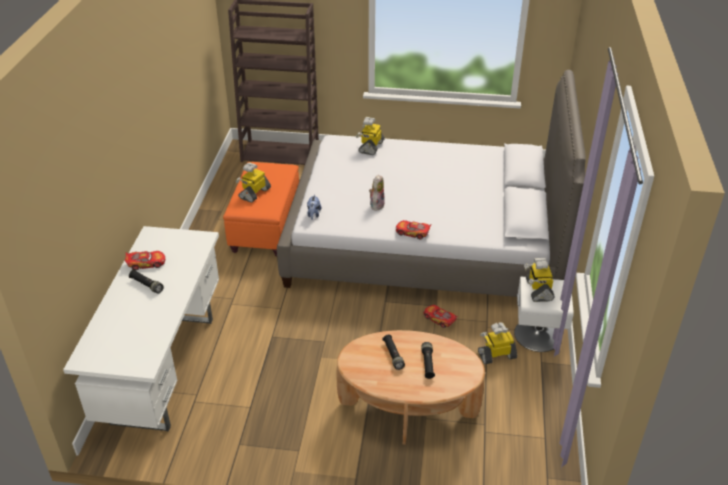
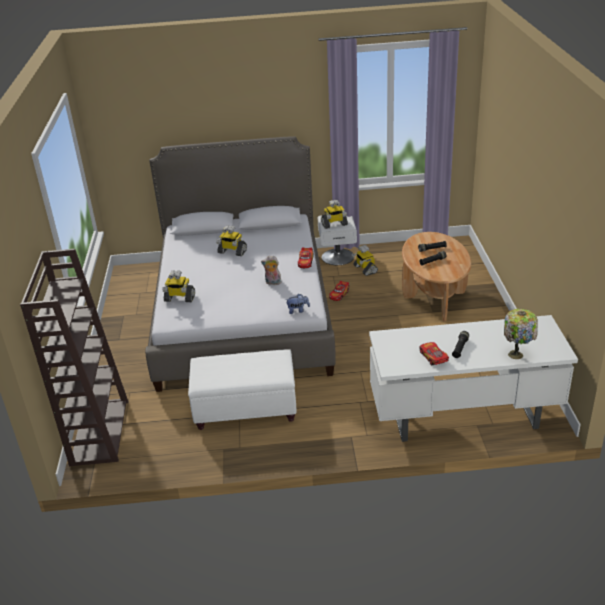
camera: 100 degrees left, 5 degrees down
orange ottoman [223,162,299,256] -> white ottoman [188,349,297,430]
toy robot [236,162,271,203] -> toy robot moved to [216,225,247,256]
none -> table lamp [504,309,538,359]

